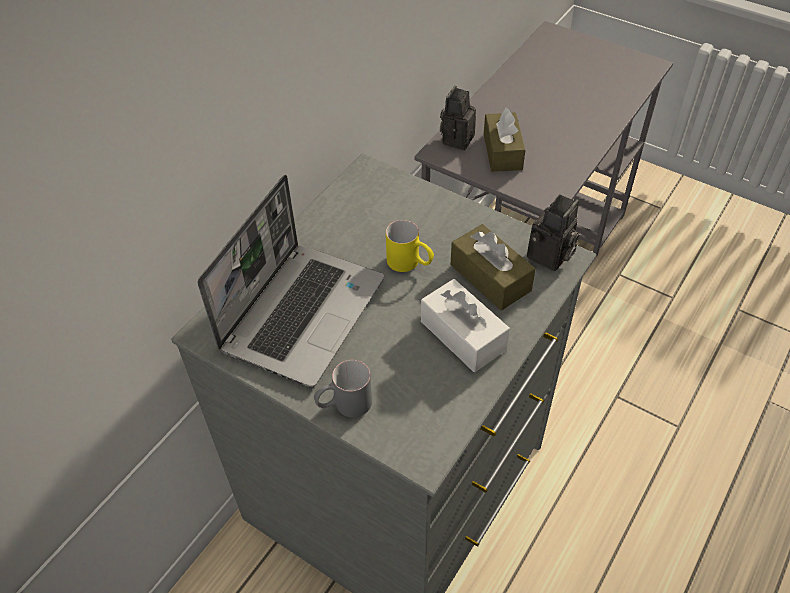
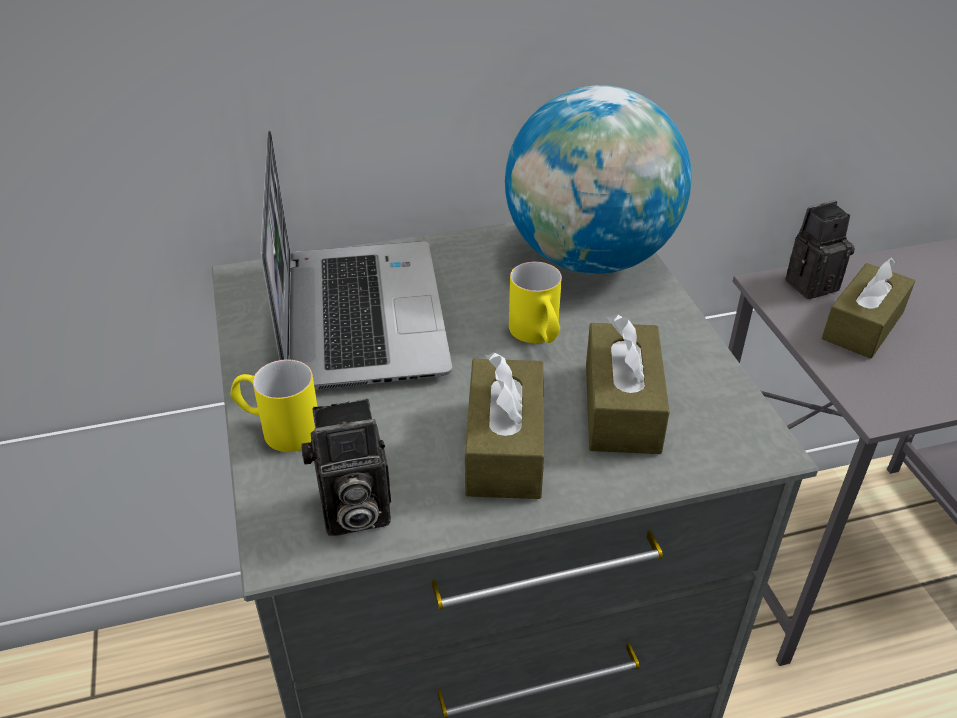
camera: 40 degrees right, 10 degrees down
laptop [198,175,384,387] -> laptop turned 75 degrees counterclockwise [260,131,452,390]
grey mug [314,360,372,417] -> yellow mug [231,359,317,452]
white tissue box [421,279,510,372] -> brown tissue box [465,352,544,499]
camera [527,194,579,271] -> camera moved to [301,398,391,536]
none -> globe [505,85,692,274]

